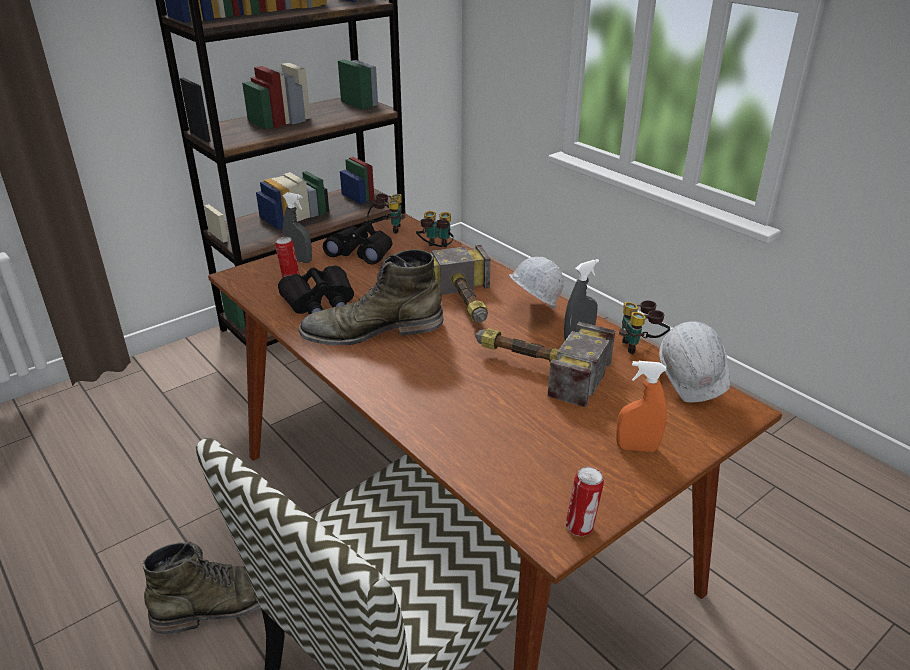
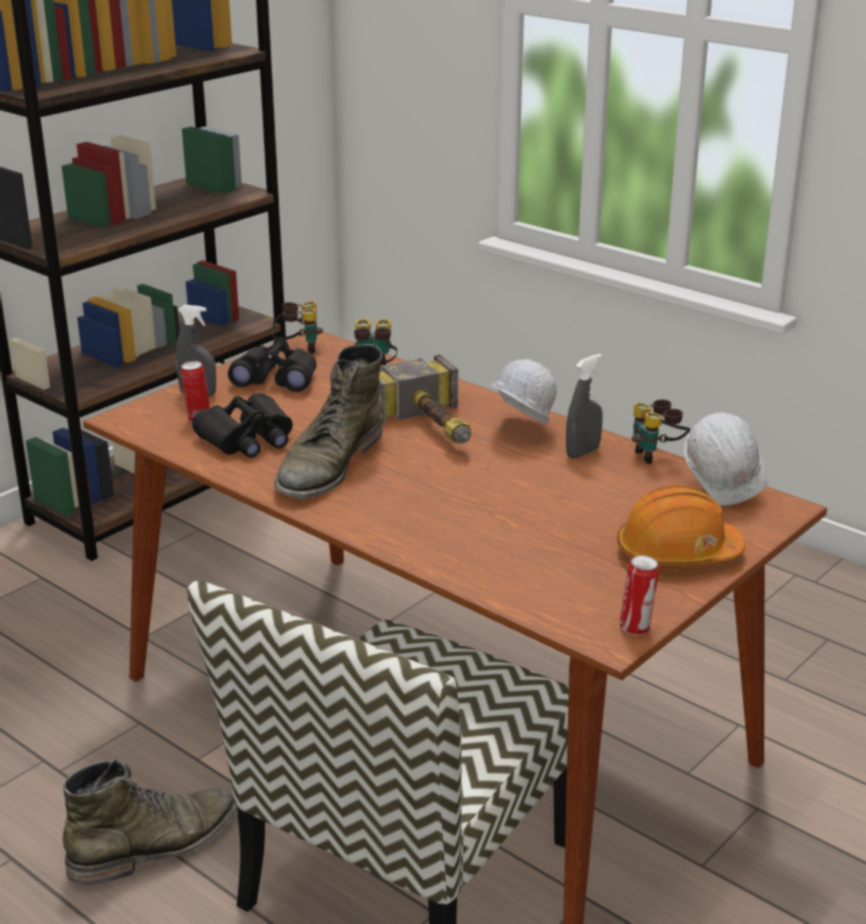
camera: 10 degrees left, 5 degrees down
green boot [299,249,443,345] -> green boot turned 45 degrees counterclockwise [274,344,383,499]
hammer [475,322,615,407] -> none
orange spray bottle [616,361,667,452] -> orange hard hat [617,485,746,566]

